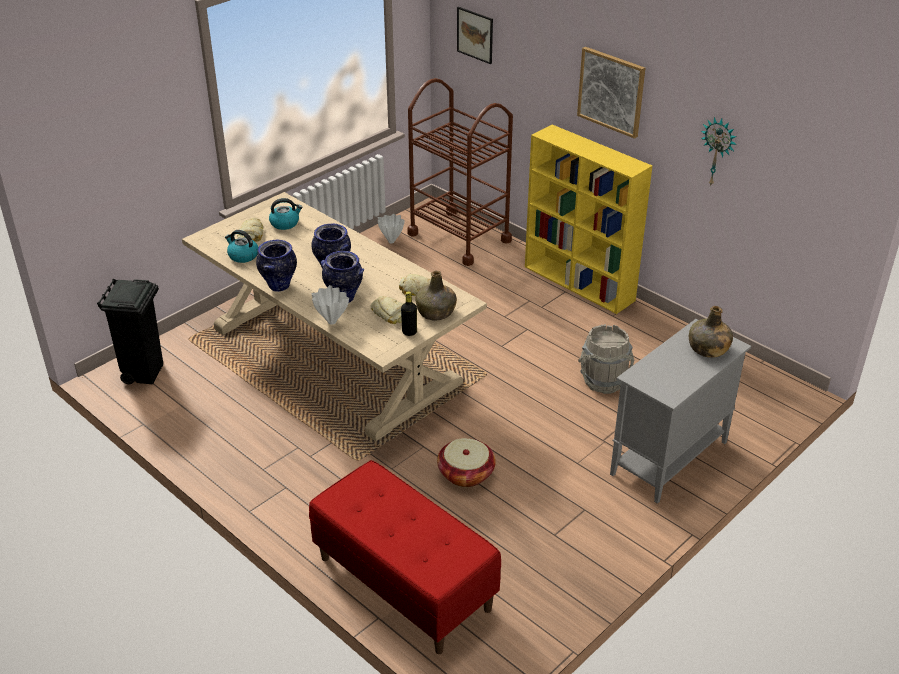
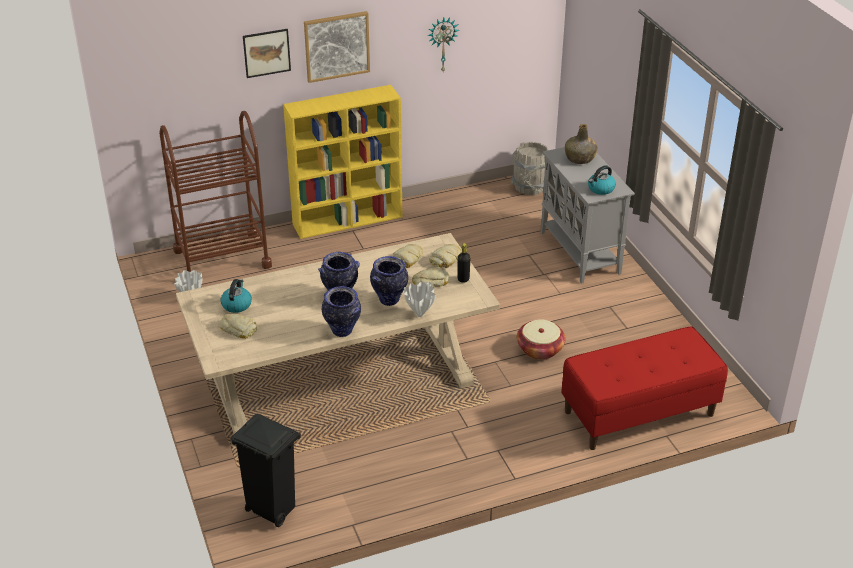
camera: 65 degrees left, 0 degrees up
kettle [225,230,258,263] -> kettle moved to [588,165,616,195]
green bottle [416,271,457,321] -> bread [429,244,461,268]
picture [457,7,493,64] -> picture moved to [243,29,291,78]
grey bucket [578,324,634,394] -> grey bucket moved to [511,142,548,195]

